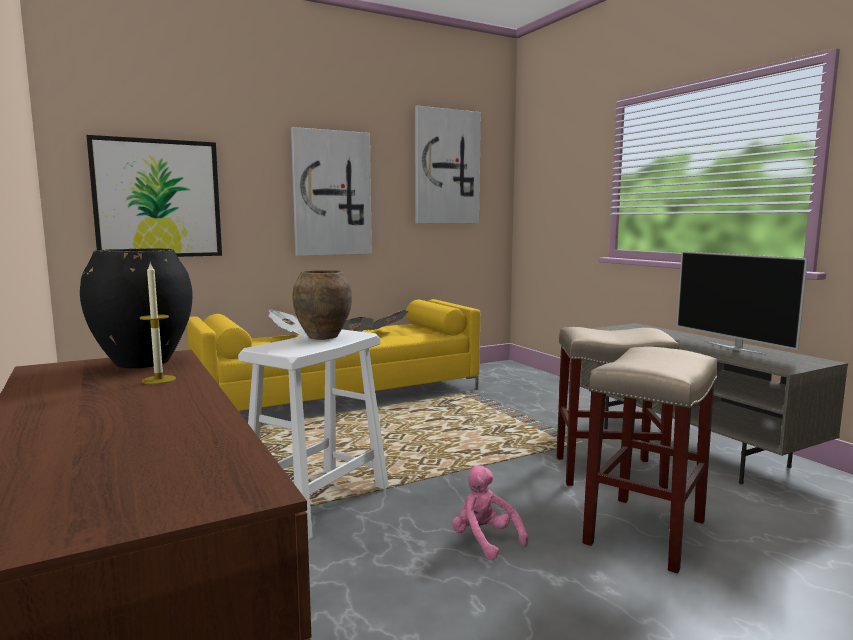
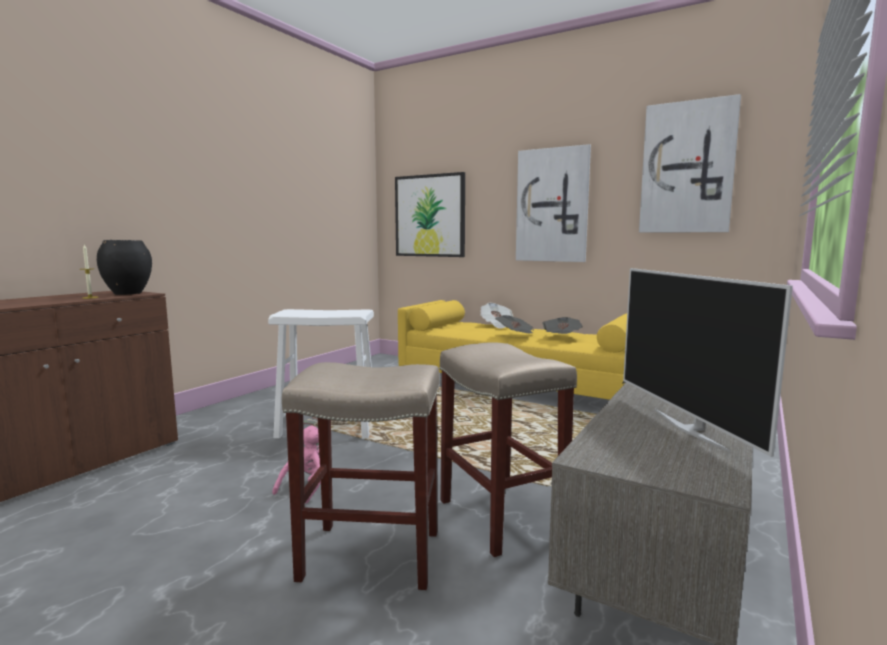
camera: 60 degrees right, 0 degrees up
brown vase [292,270,352,340] -> none
television [677,251,808,355] -> television turned 45 degrees counterclockwise [623,268,793,457]

